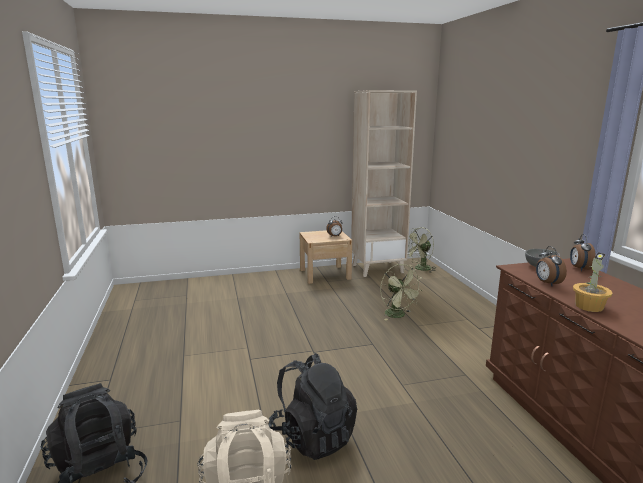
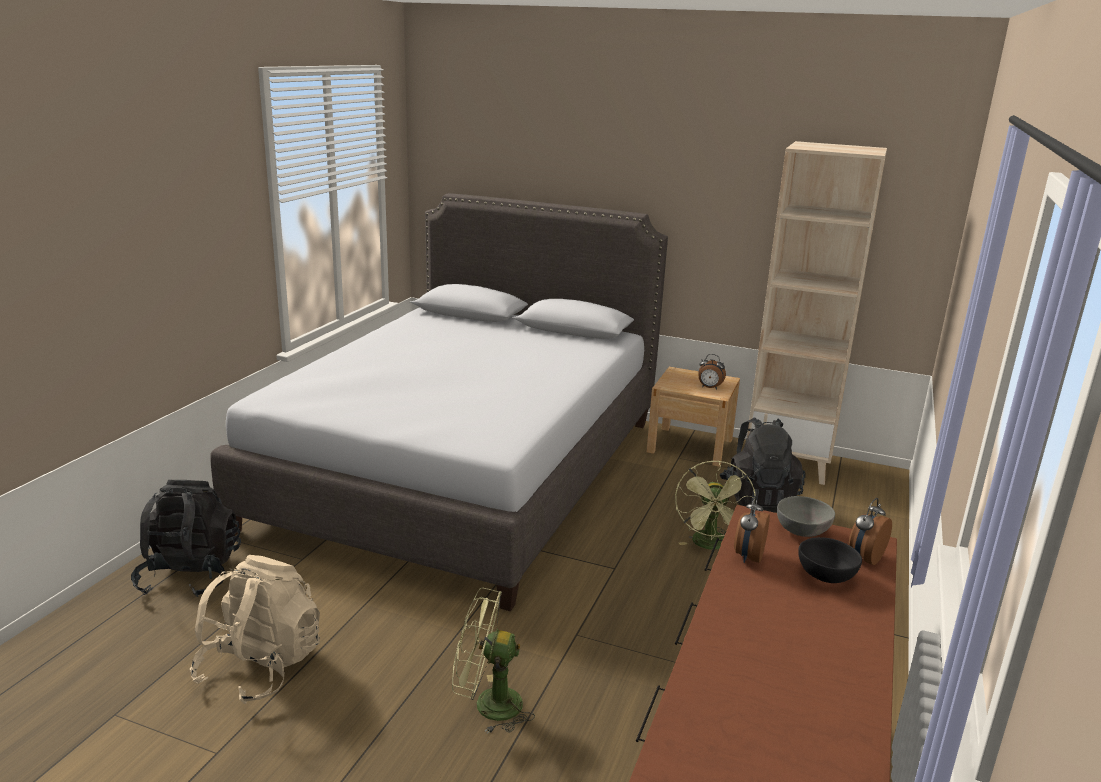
camera: 35 degrees right, 5 degrees up
black backpack [268,353,357,460] -> black backpack moved to [719,418,806,513]
green fan [408,227,435,273] -> green fan moved to [452,588,535,733]
potted plant [573,252,613,312] -> none
none -> grey bed [211,193,668,611]
none -> black bowl [798,537,862,583]

